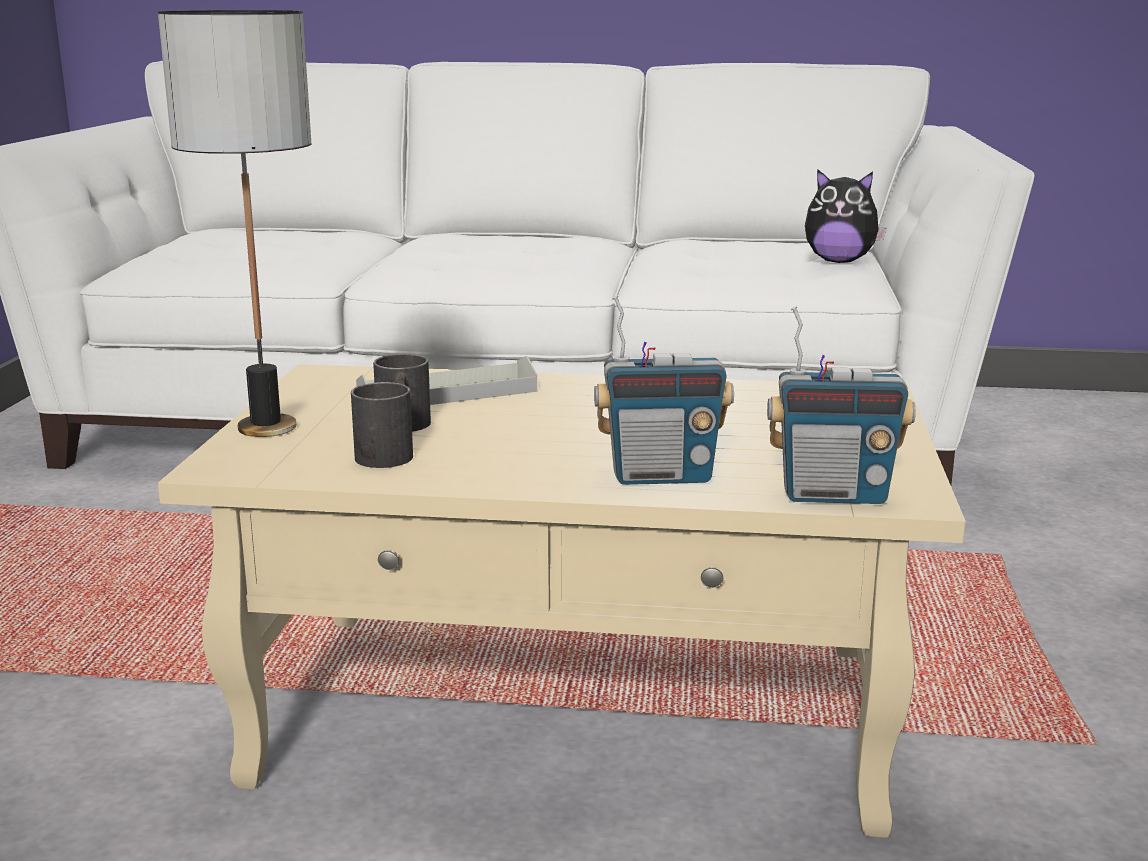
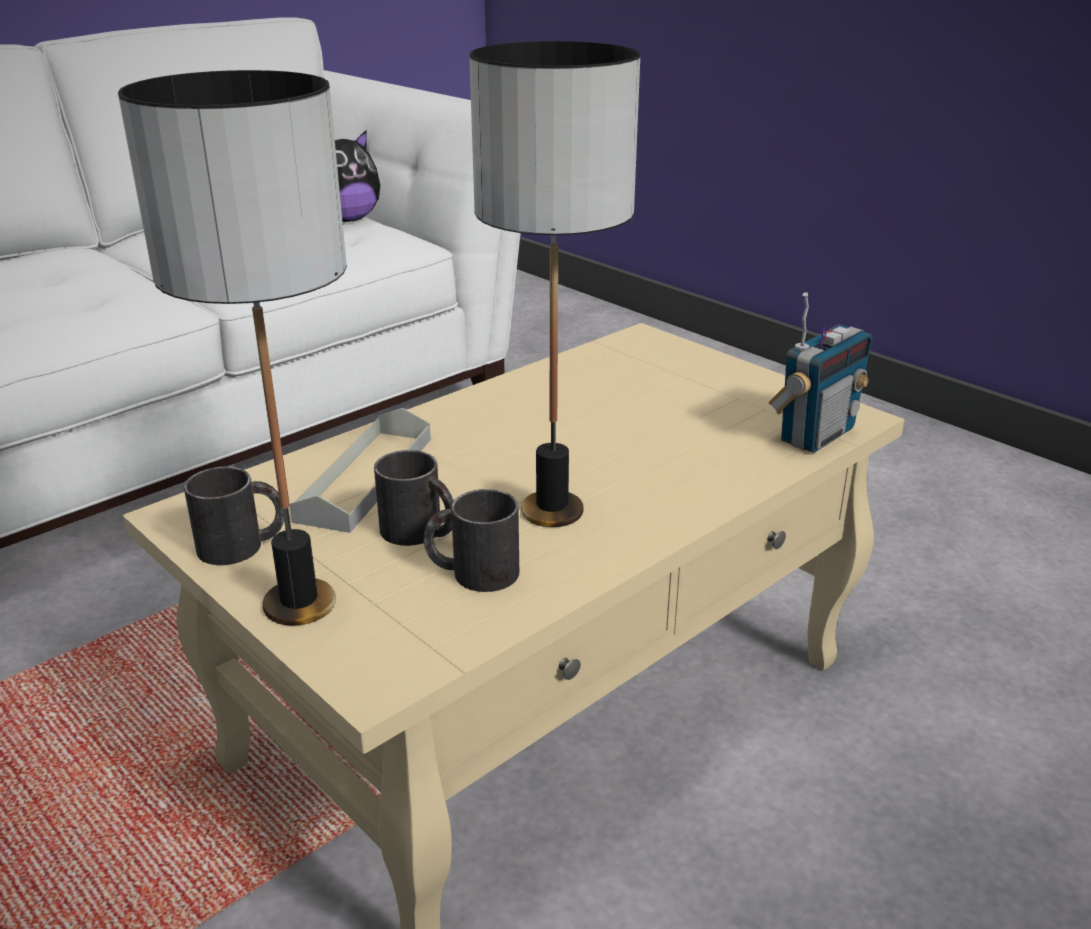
camera: 50 degrees left, 10 degrees up
radio [594,296,734,485] -> none
none -> black mug [184,466,284,565]
none -> table lamp [469,41,640,527]

